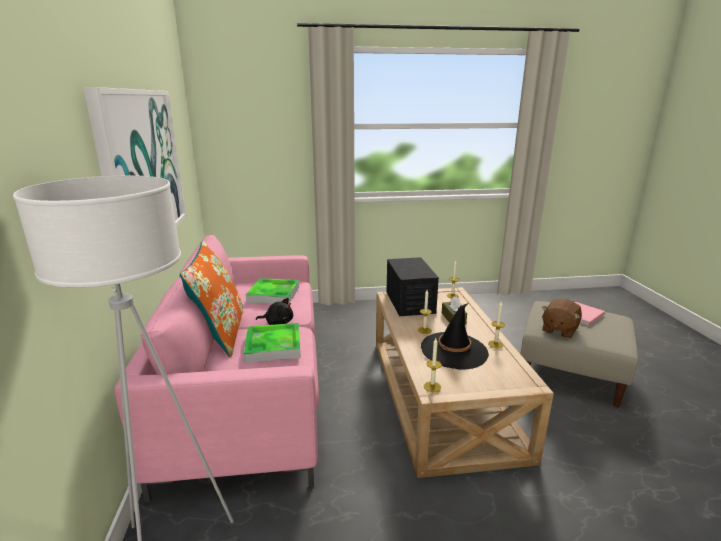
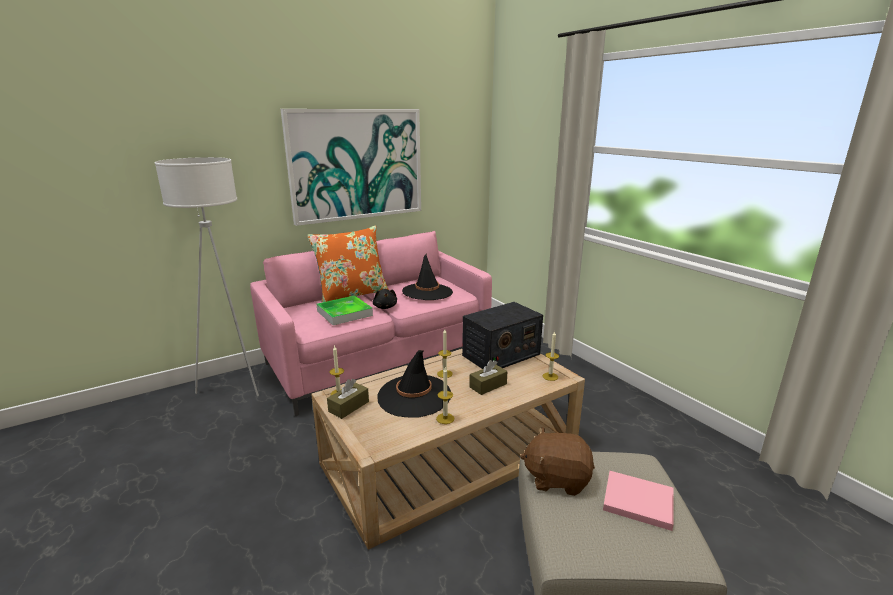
camera: 65 degrees right, 0 degrees up
tray [246,278,299,304] -> black hat [402,254,453,300]
none -> brown tissue box [327,379,369,419]

